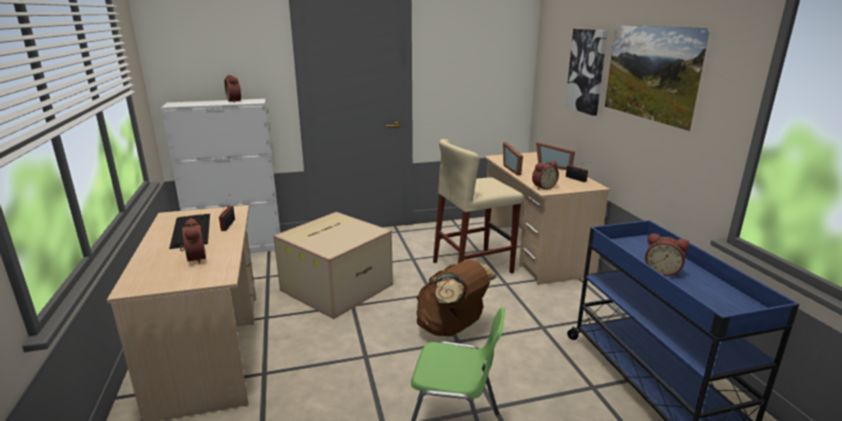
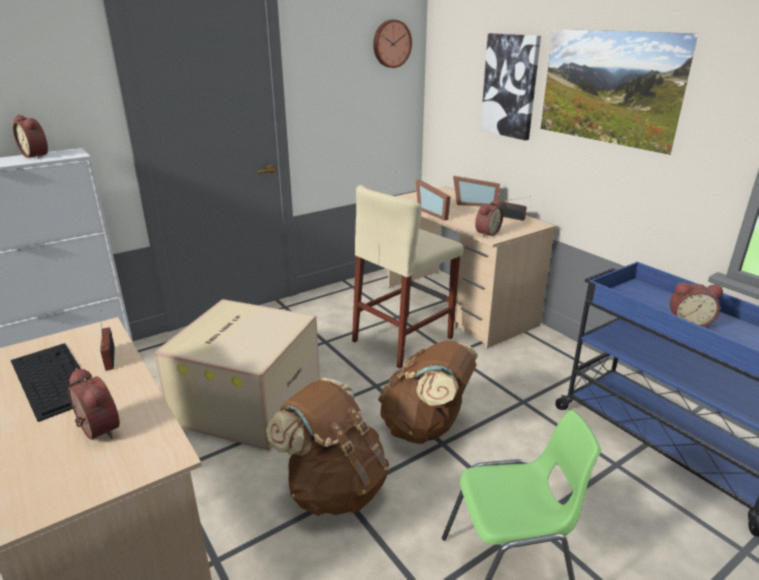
camera: 20 degrees left, 5 degrees up
none -> brown backpack [266,378,389,516]
none -> wall clock [373,20,412,68]

